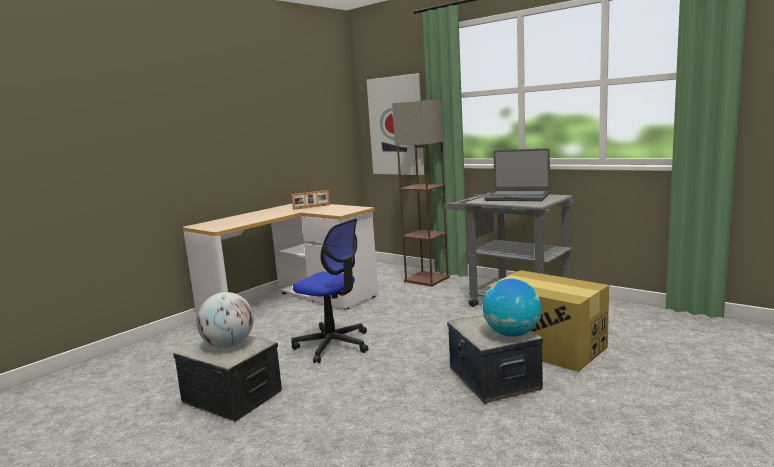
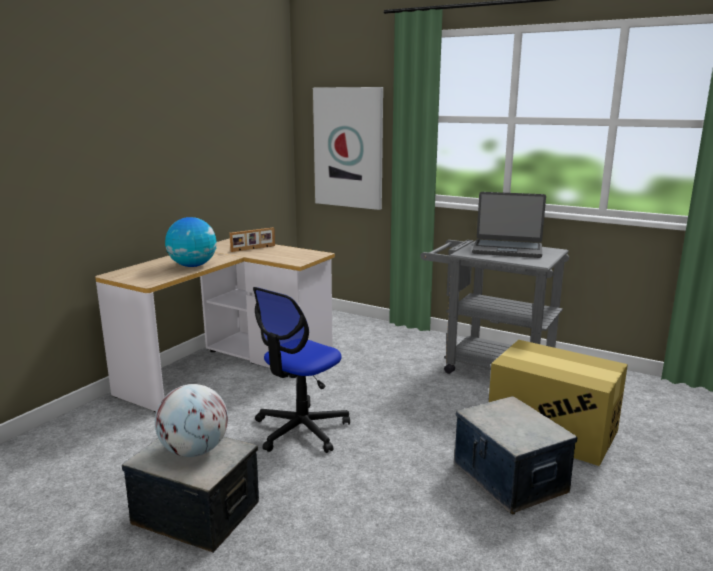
camera: 10 degrees left, 5 degrees up
office chair [291,219,369,363] -> office chair turned 105 degrees clockwise [253,287,350,453]
floor lamp [392,100,450,286] -> none
globe [483,279,541,337] -> globe moved to [165,217,217,267]

